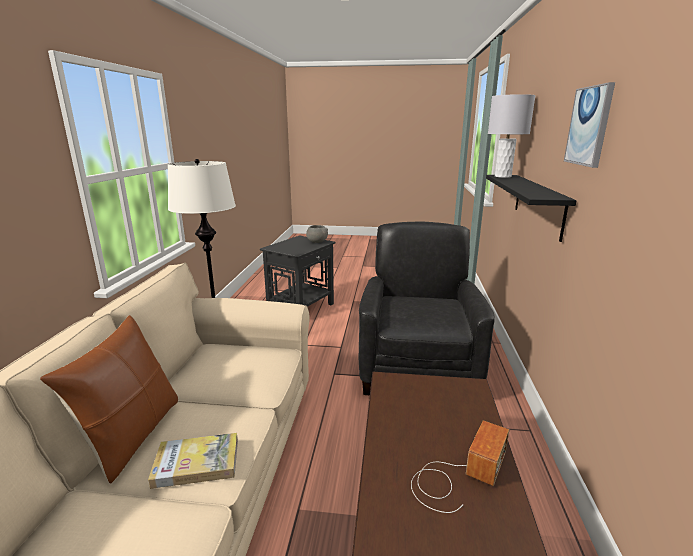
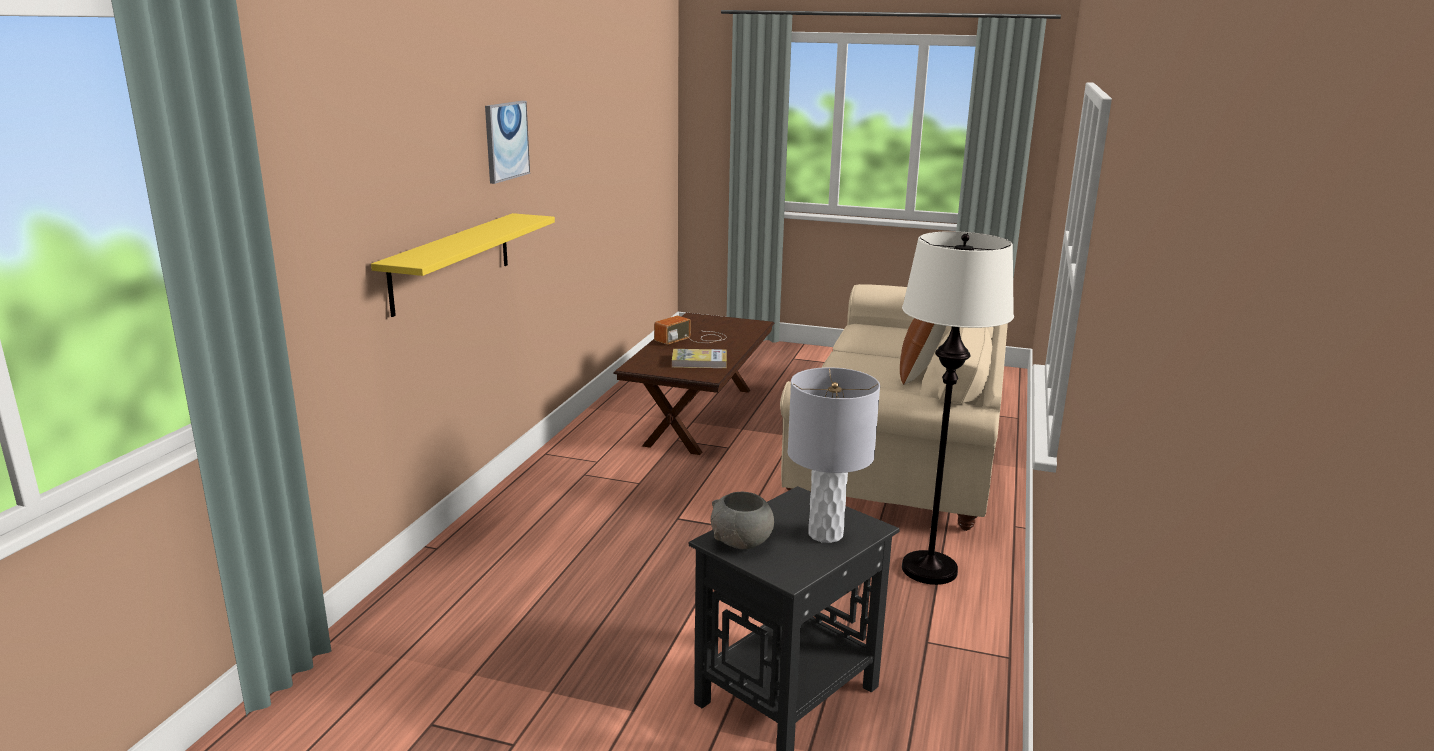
camera: 170 degrees left, 0 degrees up
book [148,433,238,489] -> book moved to [672,349,727,368]
black armchair [359,222,495,395] -> none
black shelf [486,175,577,242] -> yellow shelf [371,213,555,317]
grey table lamp [488,94,536,178] -> grey table lamp moved to [787,367,880,543]

